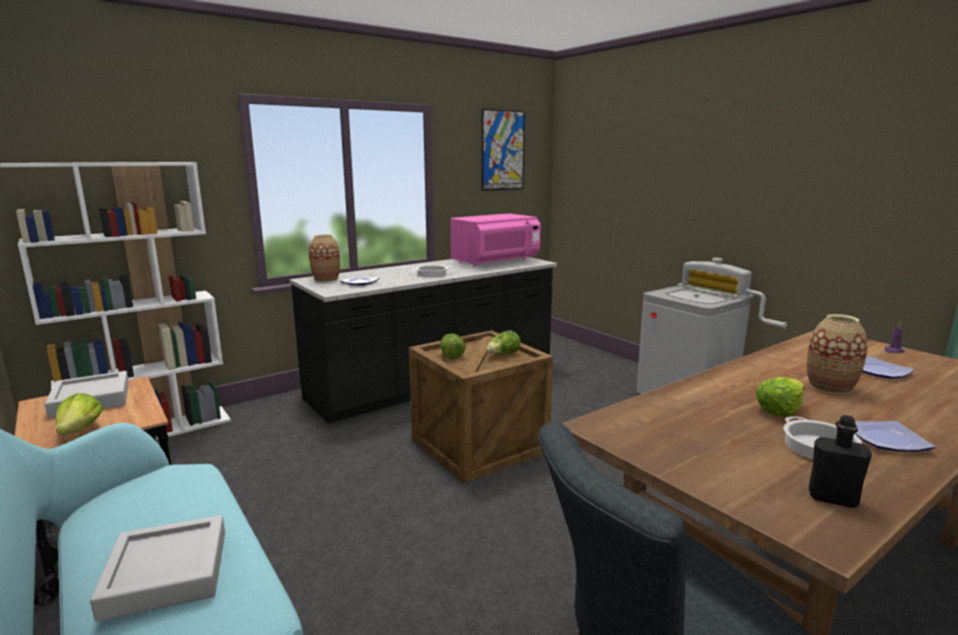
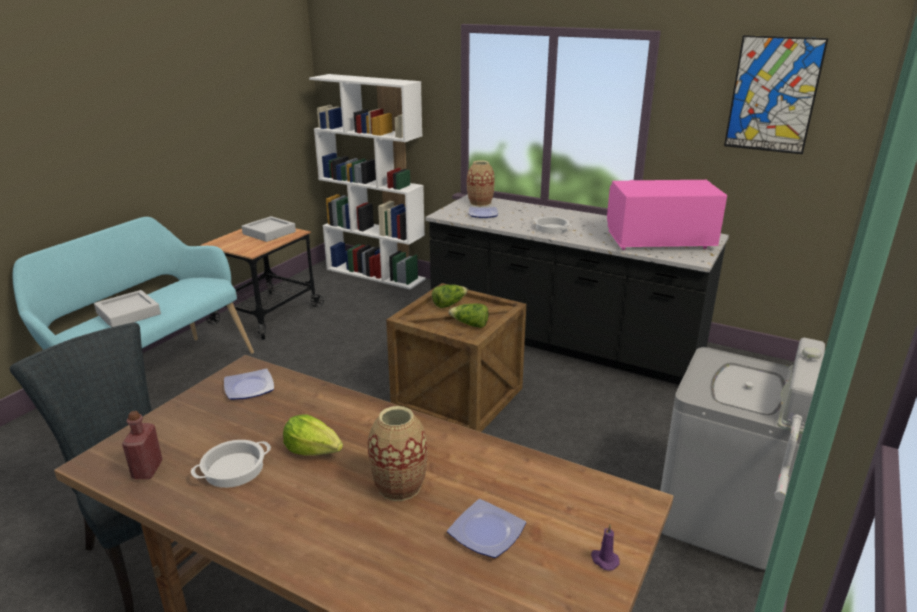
camera: 65 degrees right, 10 degrees up
lettuce [56,393,103,435] -> none
pink microwave [451,214,541,266] -> pink microwave turned 150 degrees clockwise [607,180,727,250]
black bottle [809,415,872,508] -> red bottle [122,411,163,479]
plate [854,421,936,452] -> plate moved to [224,368,274,400]

